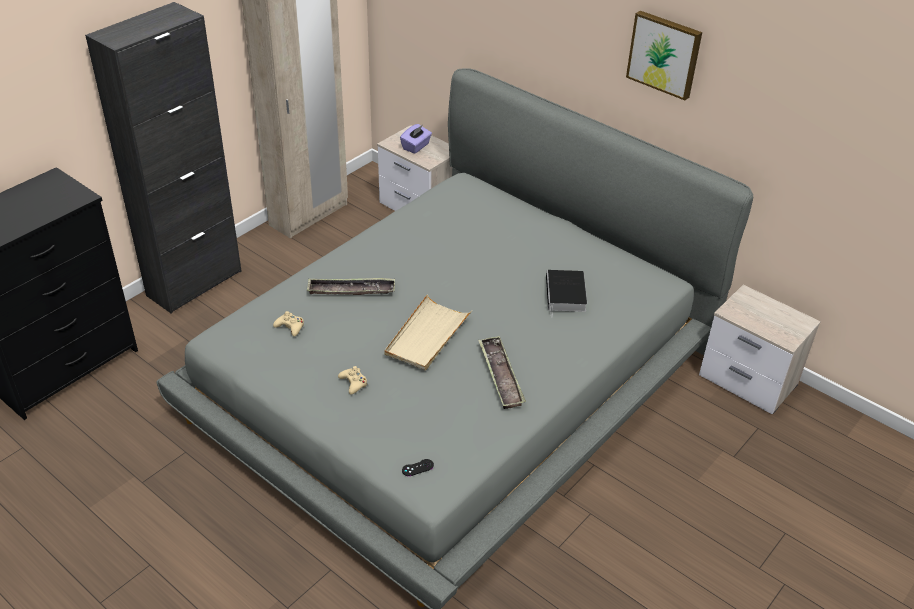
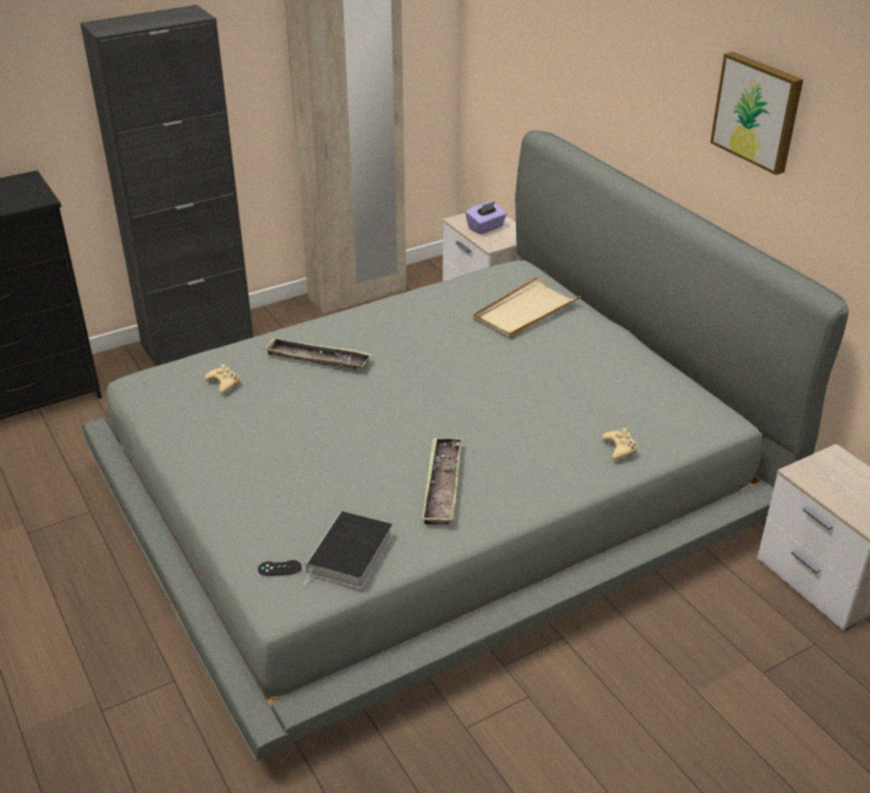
camera: 20 degrees right, 5 degrees down
beige game controller [338,366,368,395] -> beige game controller moved to [602,428,637,460]
beige tray [384,294,472,371] -> beige tray moved to [473,276,581,339]
book [546,270,587,317] -> book moved to [303,511,392,589]

